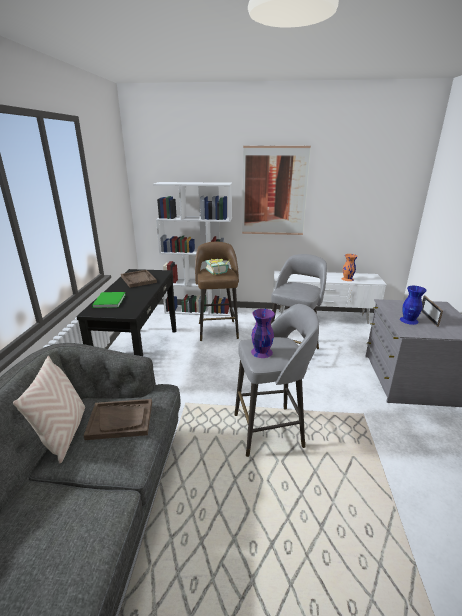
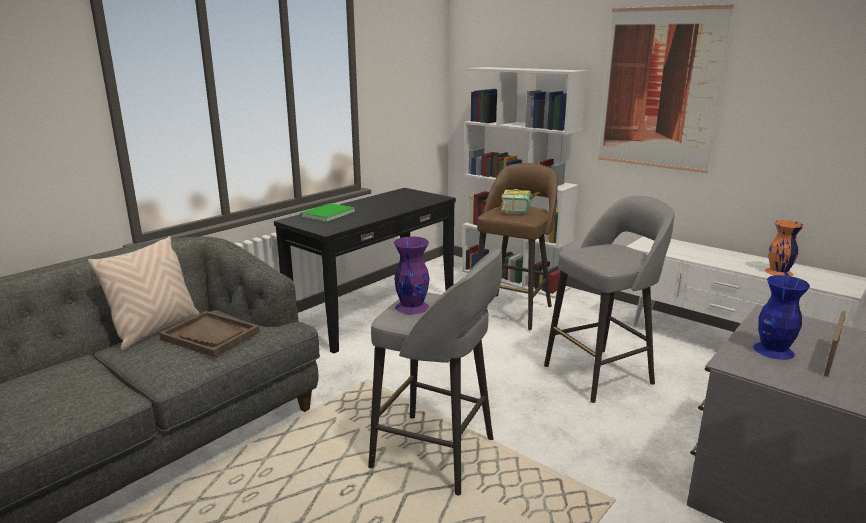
camera: 35 degrees right, 5 degrees down
brown tray [121,270,157,288] -> none

